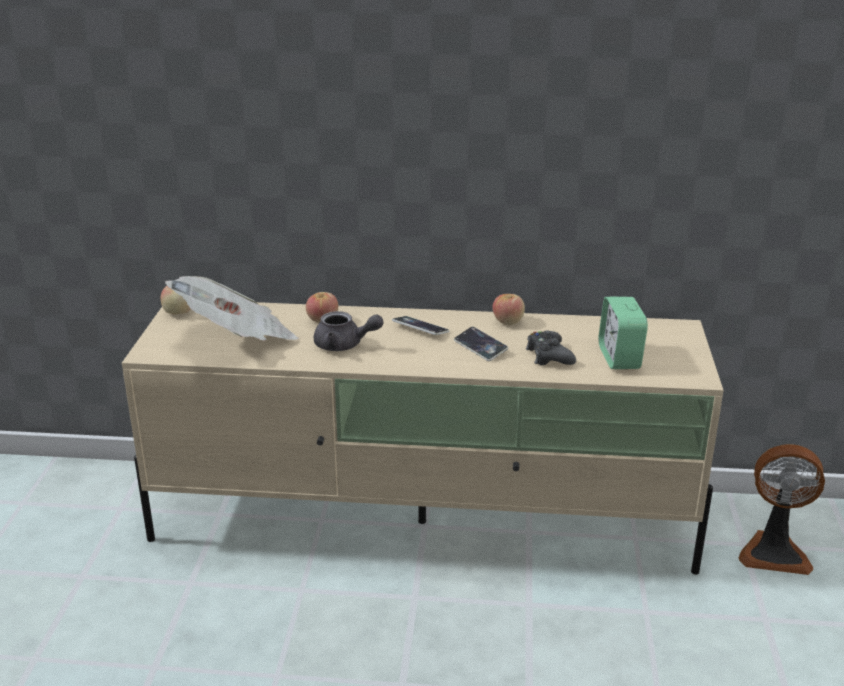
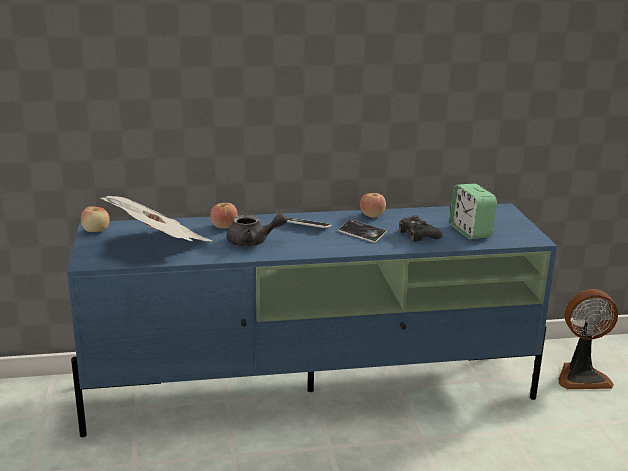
camera: 15 degrees left, 5 degrees down
beige tv stand [122,302,724,575] -> blue tv stand [67,203,557,437]

